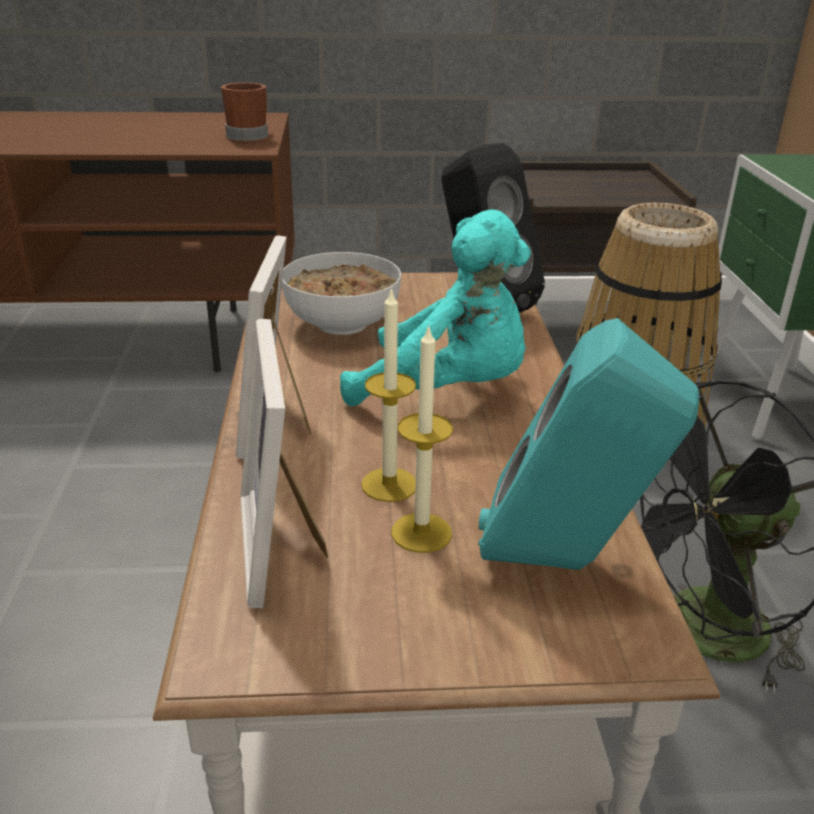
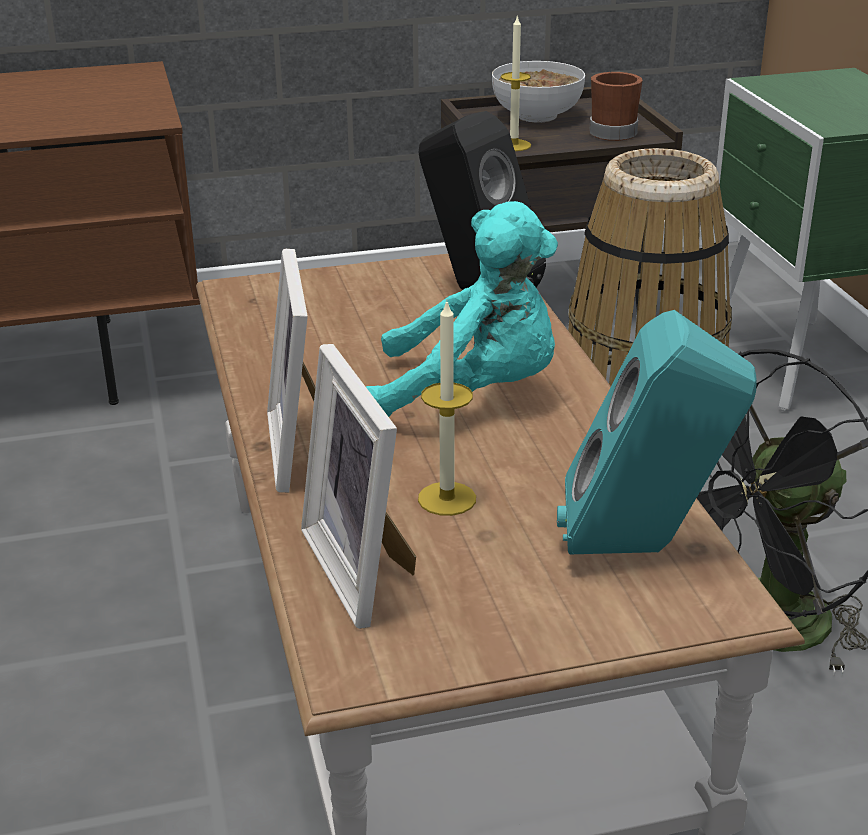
camera: 10 degrees left, 0 degrees up
brown mug [221,82,268,142] -> brown mug moved to [589,72,642,141]
bowl [282,252,401,335] -> bowl moved to [492,61,585,123]
candle [392,324,453,553] -> candle moved to [501,15,531,151]

